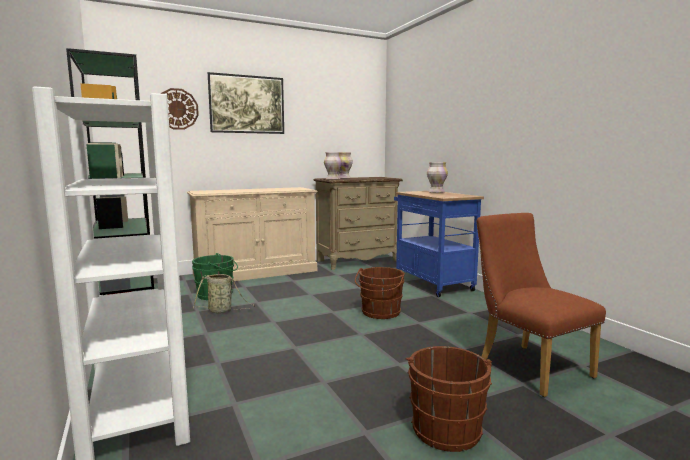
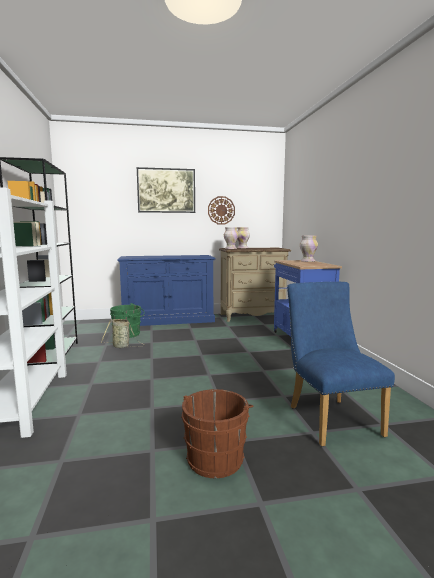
camera: 15 degrees right, 0 degrees up
wall clock [161,88,199,130] -> wall clock moved to [208,196,235,225]
beige cabinet [187,187,318,282] -> blue cabinet [117,255,216,326]
brown bucket [355,267,405,319] -> none
brown chair [476,213,606,397] -> blue chair [287,282,395,447]

